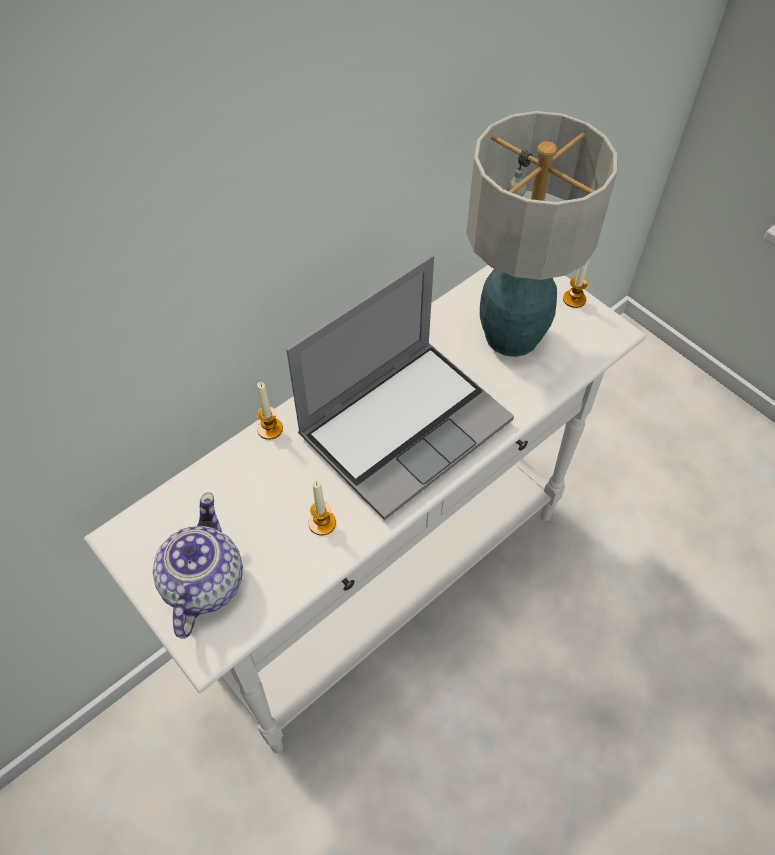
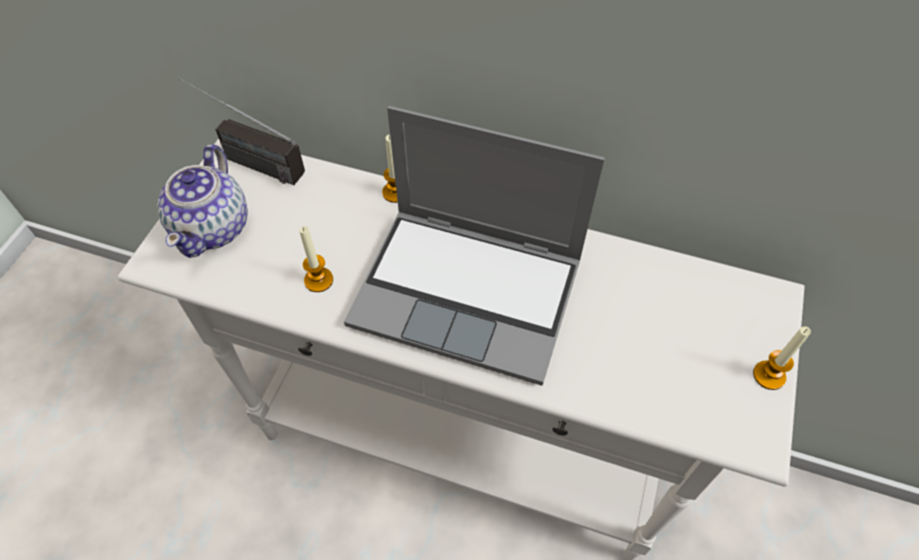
camera: 60 degrees right, 0 degrees up
teapot [153,492,243,639] -> teapot turned 120 degrees clockwise [157,144,248,258]
table lamp [466,111,617,357] -> none
none -> radio [178,78,305,185]

